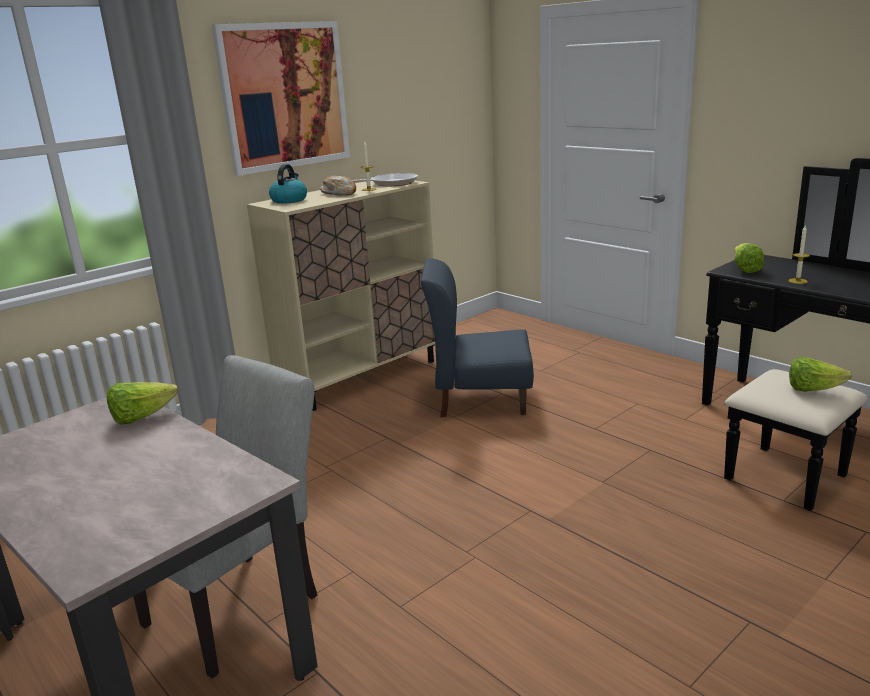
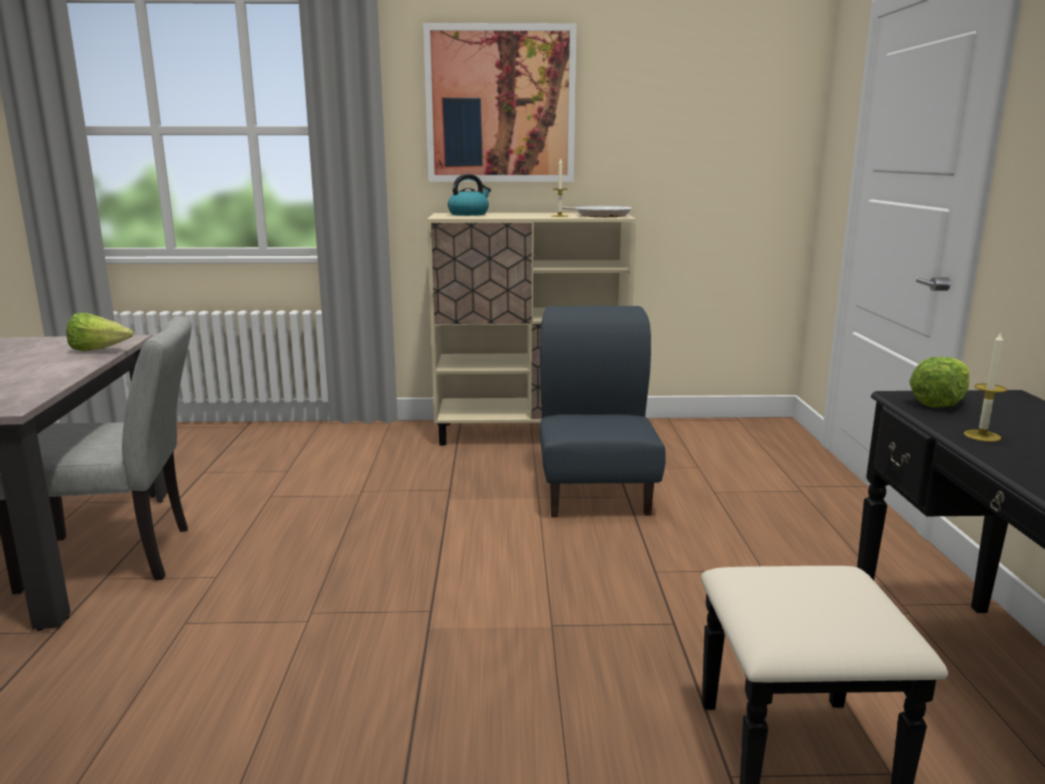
camera: 40 degrees right, 5 degrees down
bread [320,176,356,196] -> none
blue chair [421,258,534,417] -> blue chair turned 45 degrees clockwise [540,306,666,517]
lettuce [789,357,852,392] -> none

